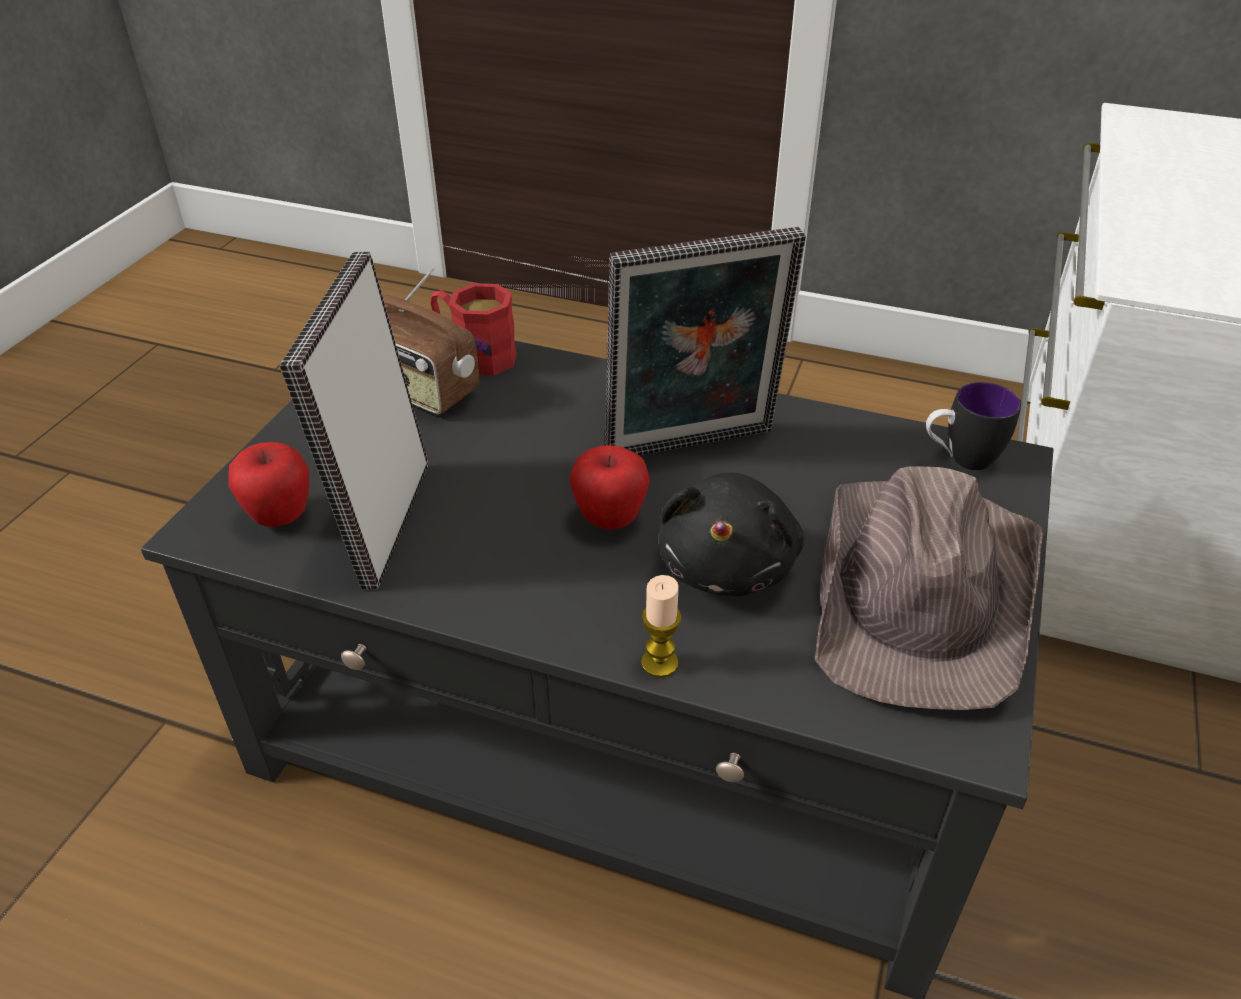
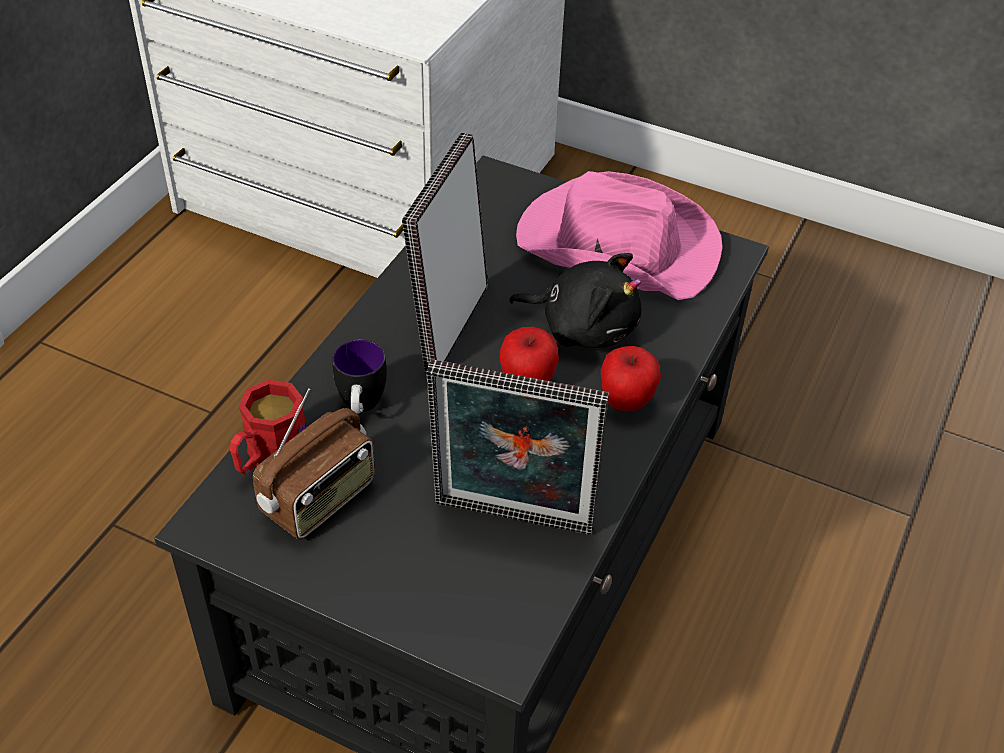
camera: 85 degrees left, 5 degrees up
apple [228,442,309,527] -> apple moved to [601,346,661,412]
picture frame [605,227,806,455] -> picture frame turned 150 degrees counterclockwise [402,133,488,374]
candle [641,575,681,678] -> none
brown hat [815,466,1043,710] -> pink hat [516,171,723,300]
mug [926,382,1021,470] -> mug moved to [332,340,387,414]

